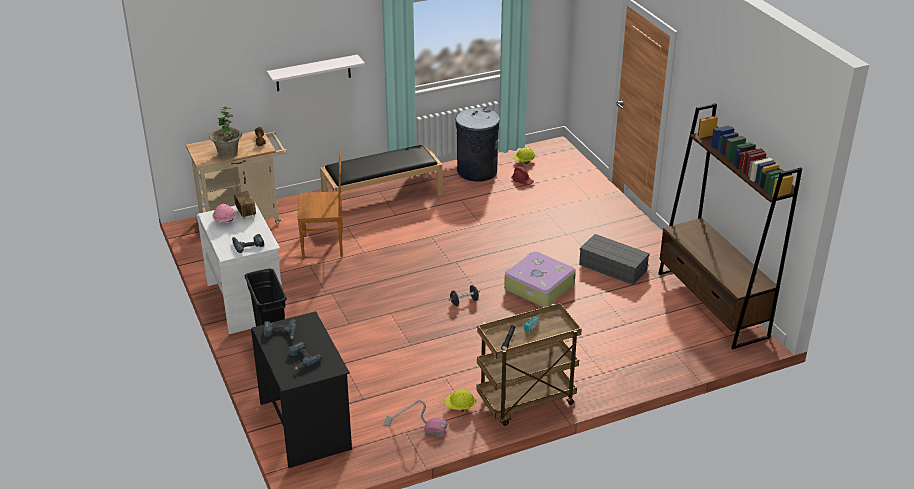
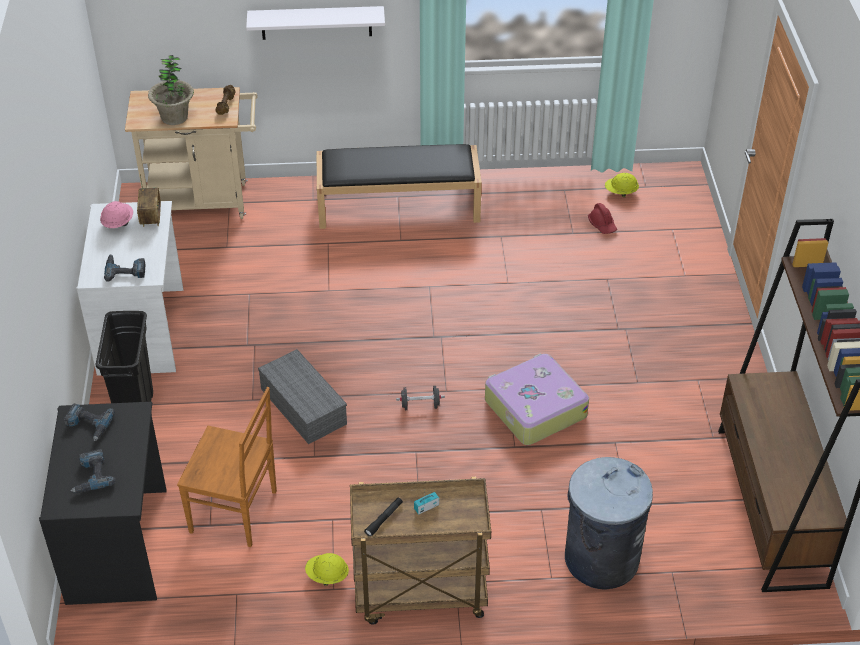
camera: 20 degrees right, 10 degrees up
brown chair [297,150,343,258] -> brown chair moved to [177,387,277,547]
vacuum cleaner [383,400,447,436] -> none
grey trash can [455,107,500,182] -> grey trash can moved to [565,457,653,589]
grey storage box [579,234,650,285] -> grey storage box moved to [258,349,347,444]

